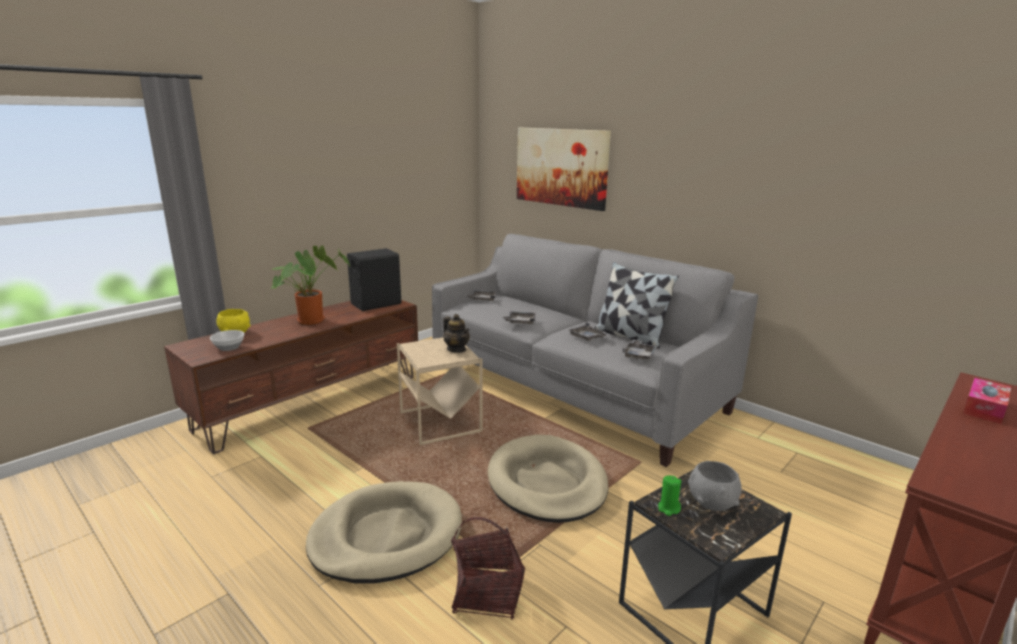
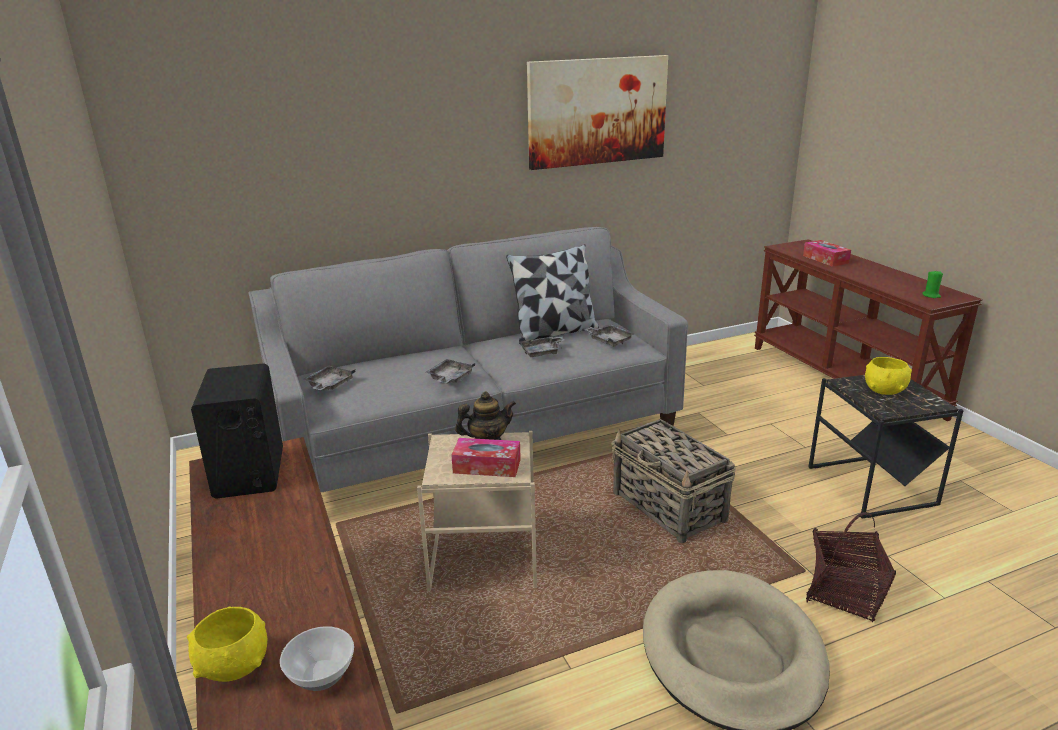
camera: 65 degrees left, 5 degrees up
potted plant [271,245,350,325] -> none
beige dog bed [488,435,608,523] -> basket [611,419,736,543]
picture [517,128,611,211] -> picture moved to [527,55,668,170]
green candle [658,475,682,516] -> green candle moved to [922,270,943,298]
grey bowl [688,461,742,511] -> yellow bowl [865,357,912,395]
none -> tissue box [451,438,521,477]

